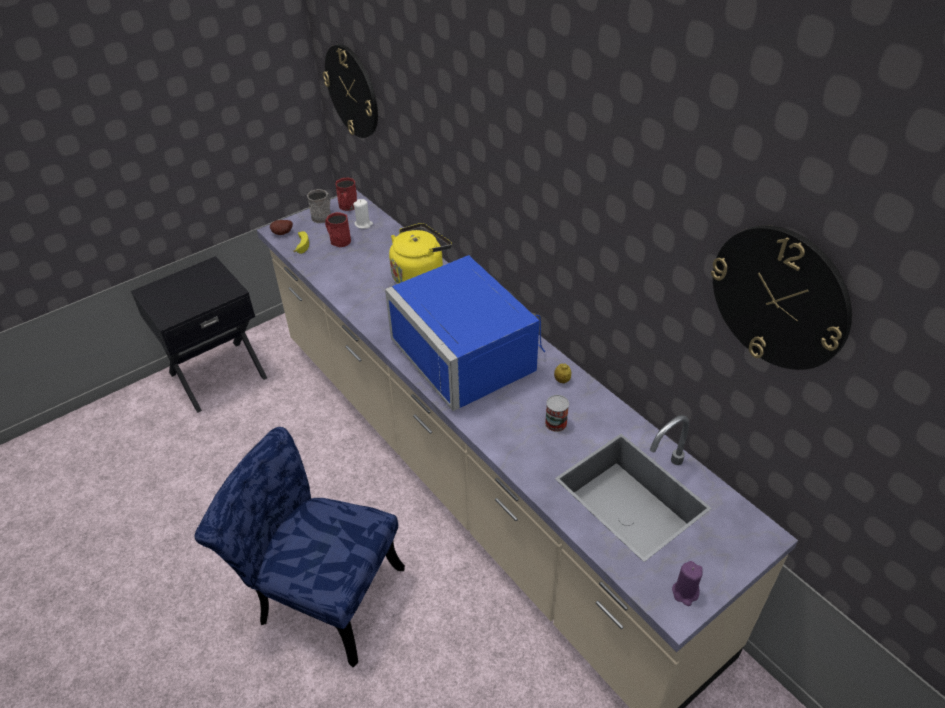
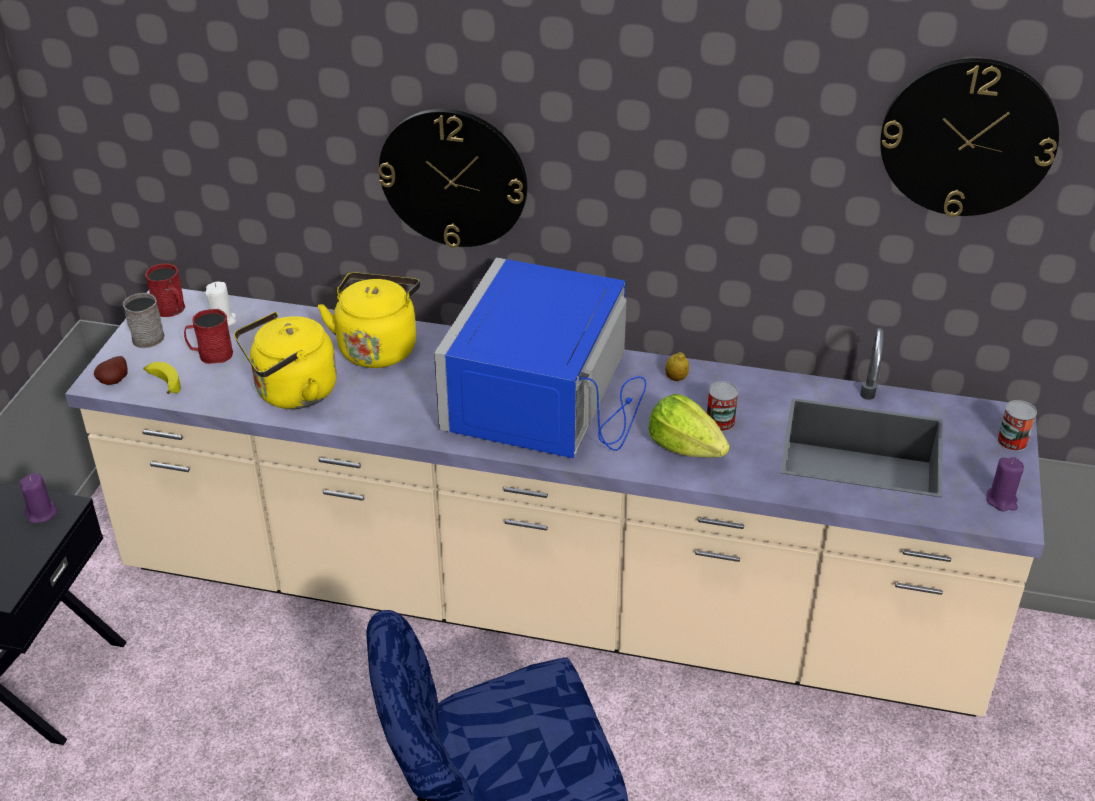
camera: 40 degrees left, 5 degrees down
wall clock [323,44,378,138] -> wall clock moved to [378,109,527,248]
blue microwave [385,255,545,411] -> blue microwave turned 90 degrees clockwise [434,257,646,458]
none -> purple candle [19,473,58,523]
none -> yellow kettle [234,312,337,409]
none -> lettuce [648,394,730,458]
none -> can [997,400,1037,451]

